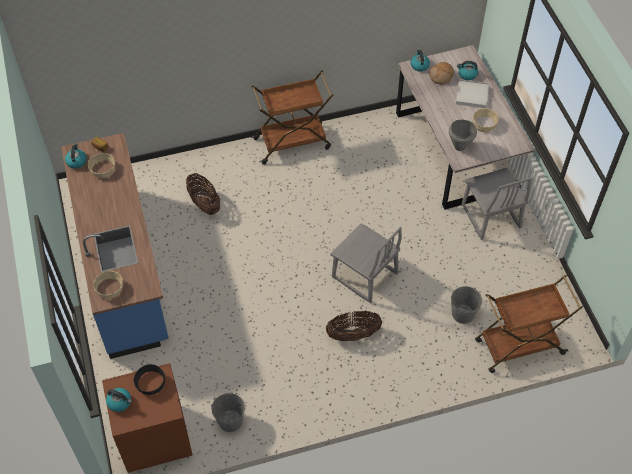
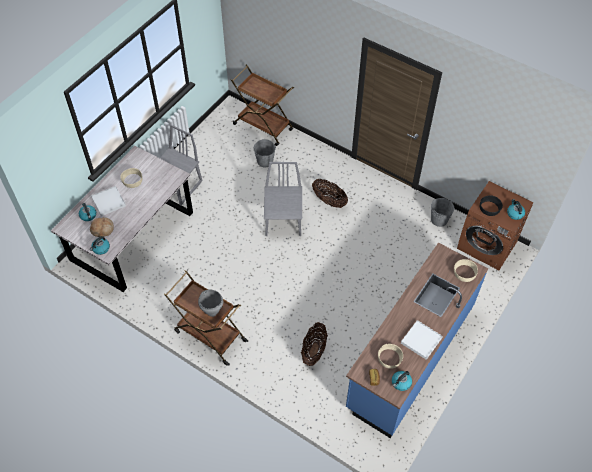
camera: 130 degrees left, 0 degrees up
grey cooking pot [449,120,477,151] -> grey cooking pot moved to [198,289,223,317]
none -> white tray [401,320,443,360]

